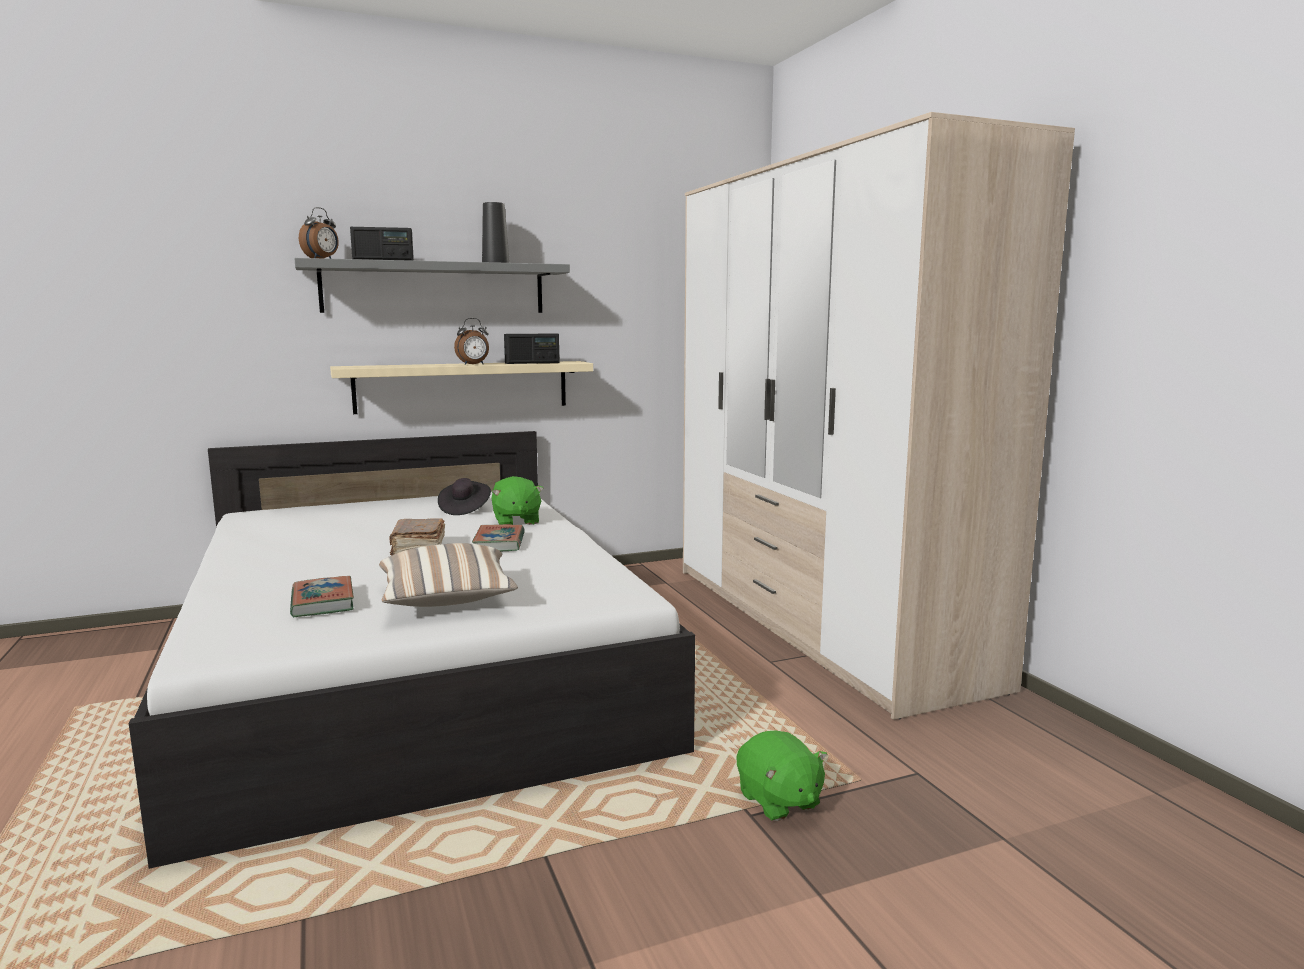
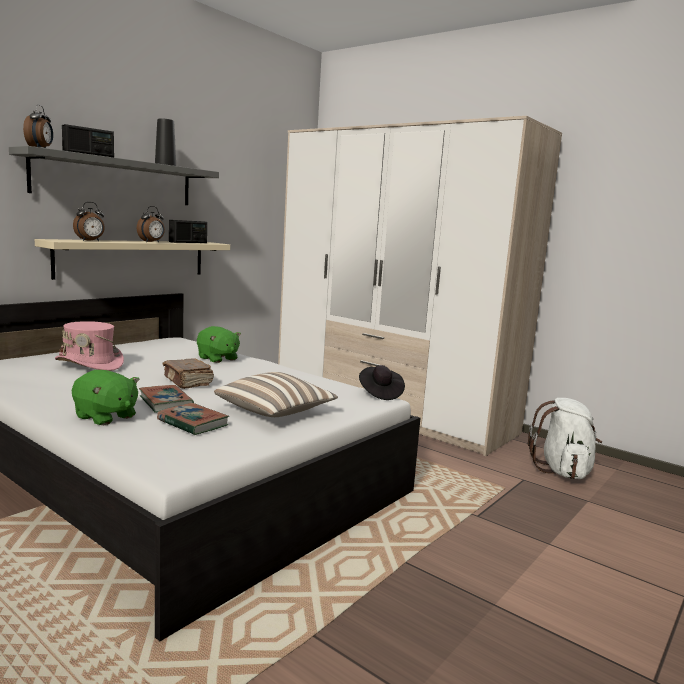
camera: 30 degrees left, 0 degrees up
black hat [438,478,491,515] -> black hat moved to [359,365,405,400]
book [472,524,525,551] -> book moved to [139,385,194,413]
green plush toy [736,730,828,821] -> green plush toy moved to [72,370,140,425]
none -> pink hat [55,321,124,371]
none -> alarm clock [73,202,105,241]
none -> white backpack [528,398,602,479]

